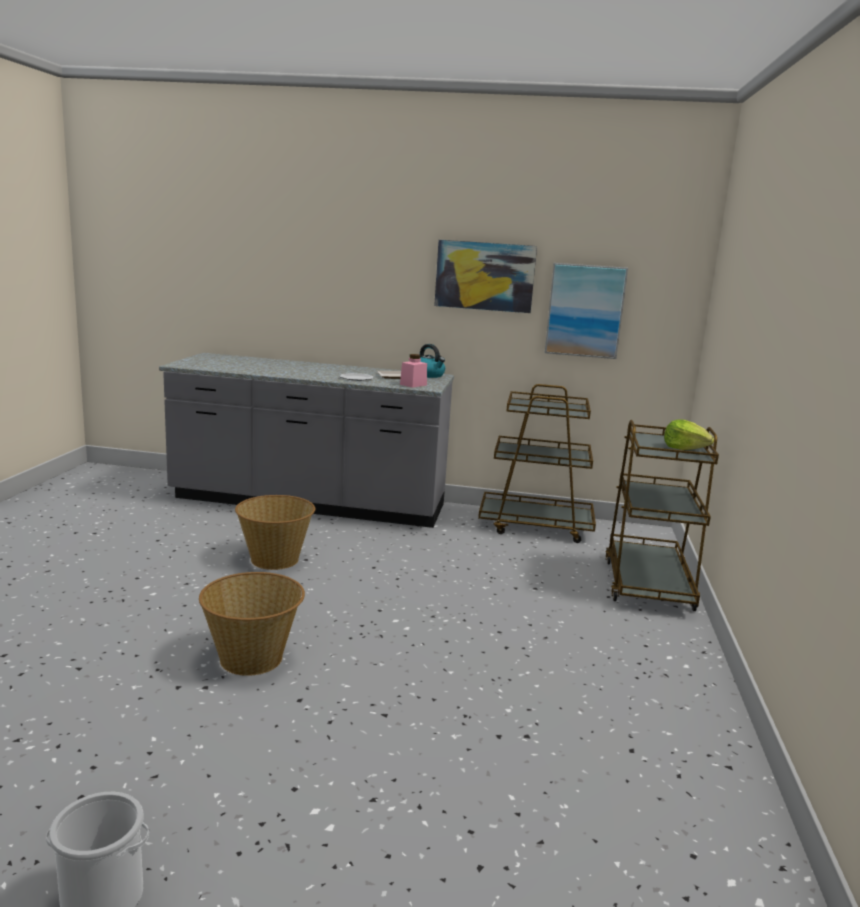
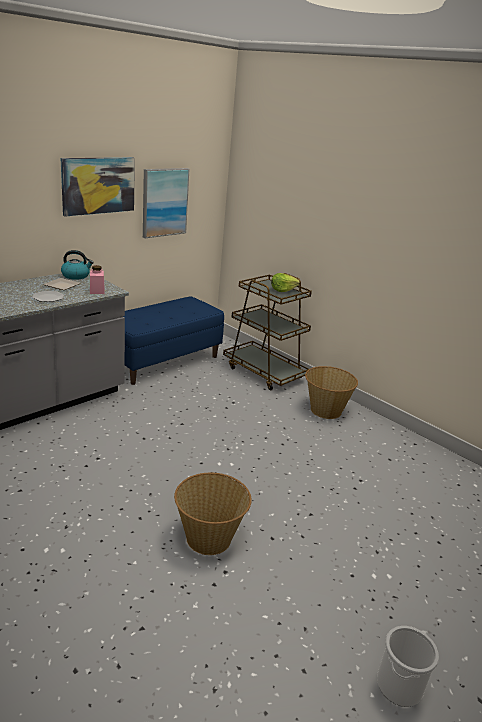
camera: 55 degrees left, 10 degrees up
basket [235,495,315,570] -> basket moved to [305,366,358,419]
brown cart [478,384,596,543] -> blue bench [123,296,224,385]

